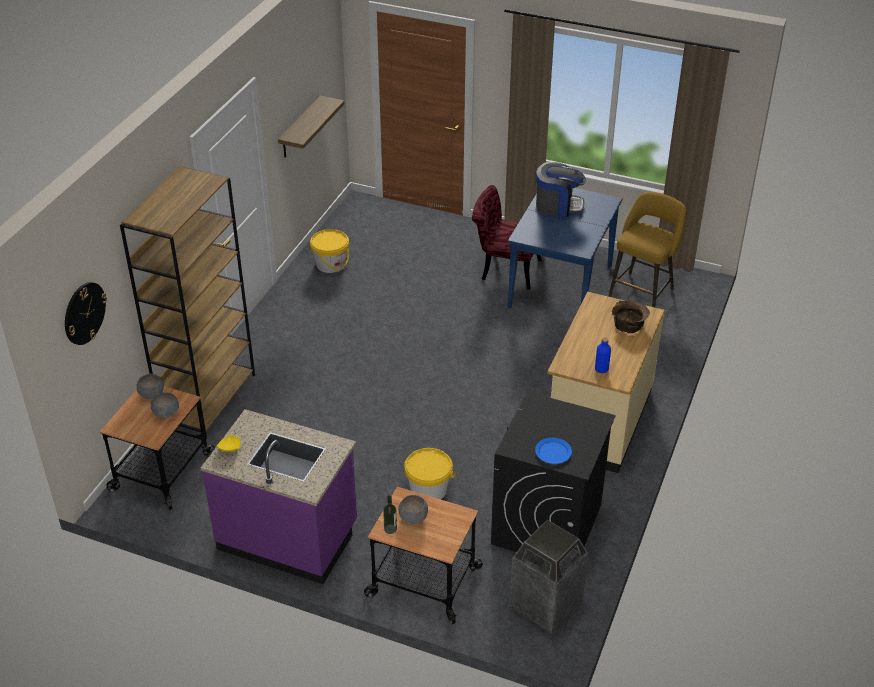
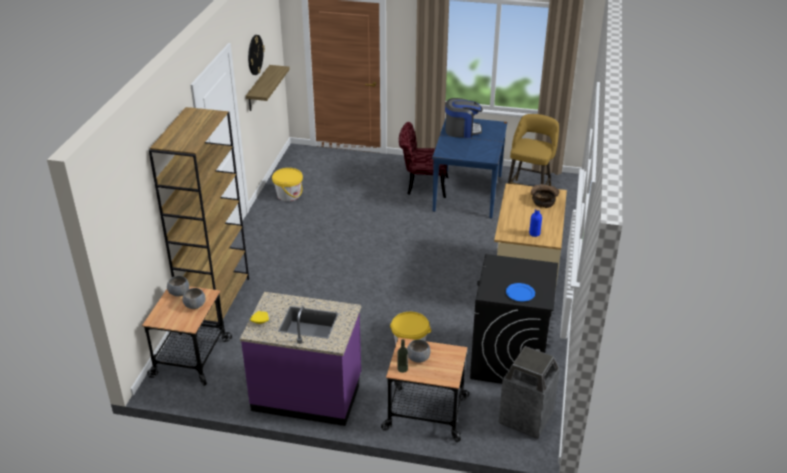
camera: 10 degrees left, 5 degrees down
wall clock [65,282,107,345] -> wall clock moved to [248,35,265,75]

